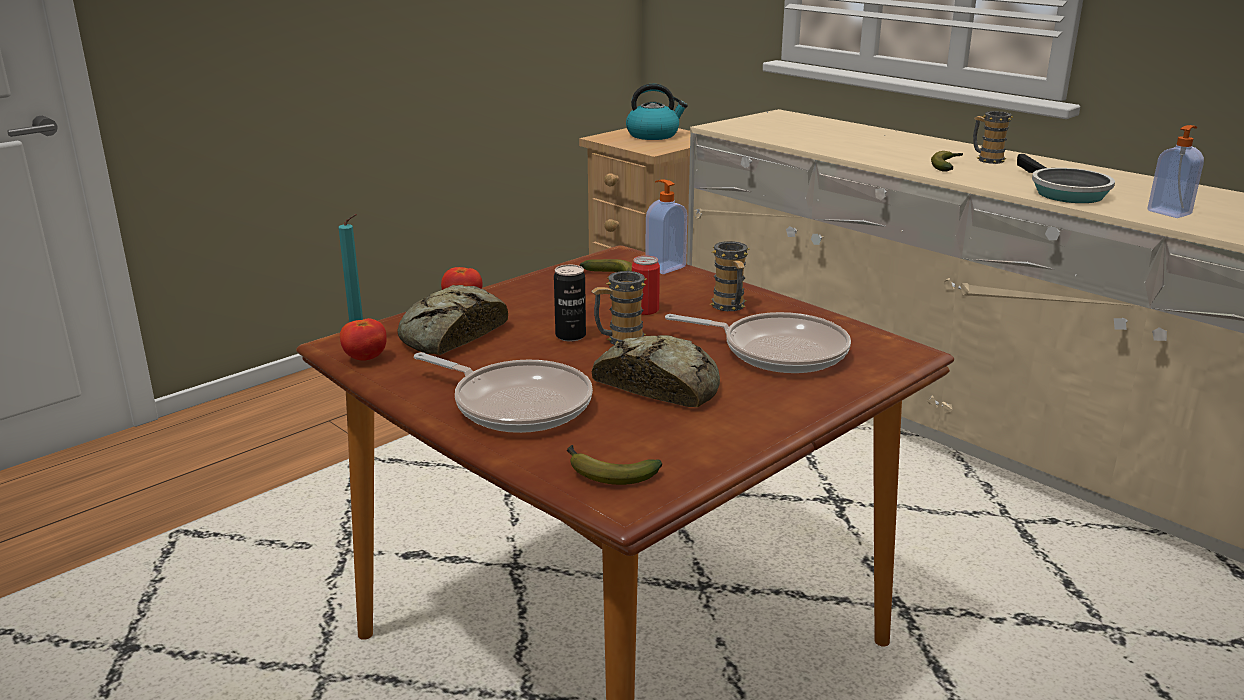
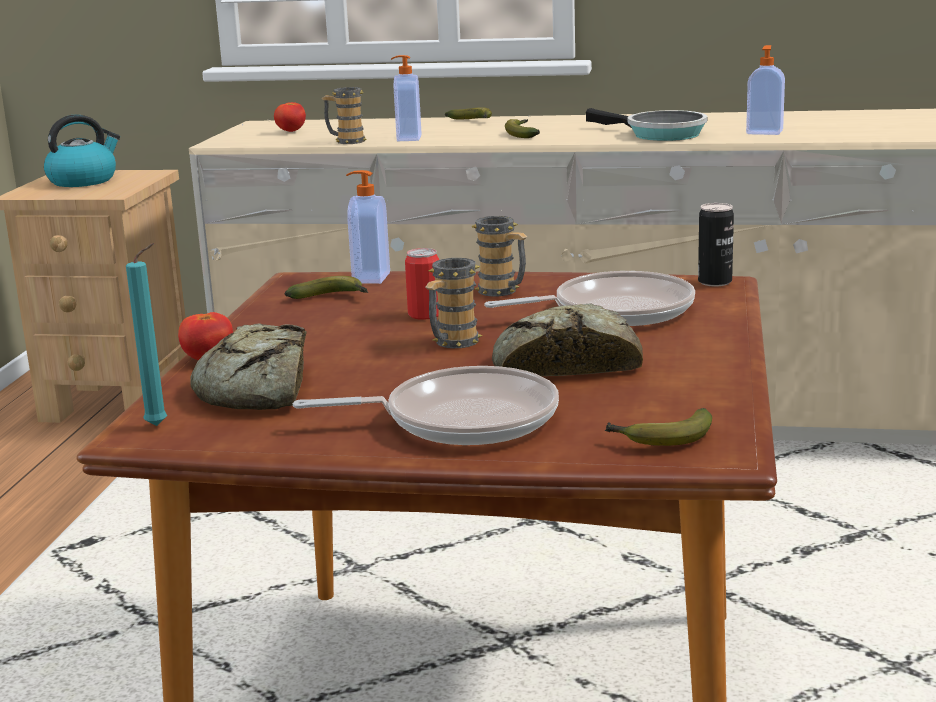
camera: 35 degrees left, 5 degrees down
tomato [340,318,387,361] -> tomato moved to [274,102,306,132]
can [554,265,586,342] -> can moved to [698,203,734,287]
mug [973,111,1013,164] -> mug moved to [321,87,367,144]
none -> soap dispenser [391,55,421,141]
none -> banana [445,108,492,119]

